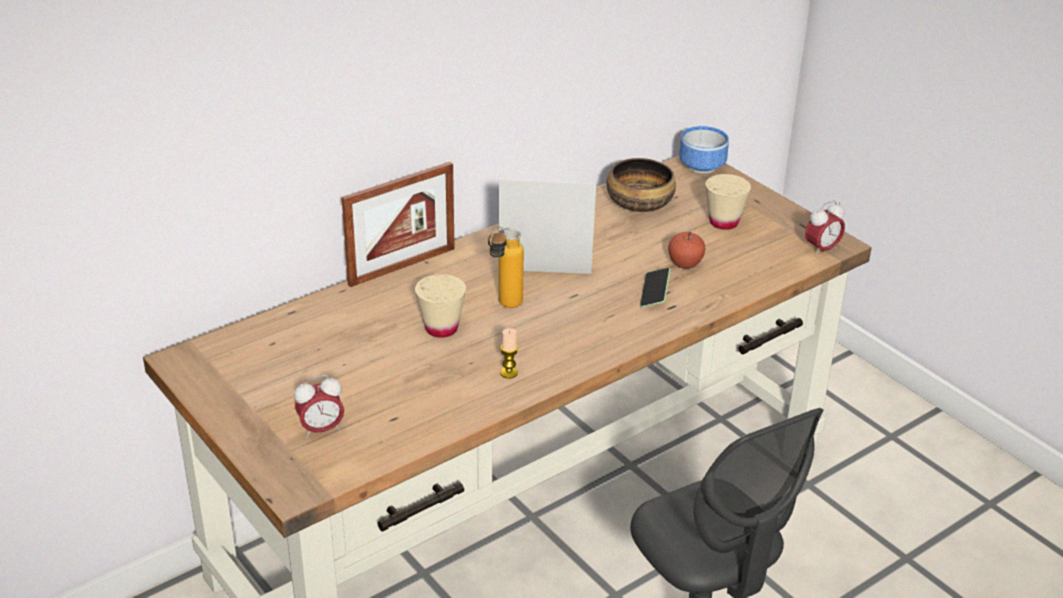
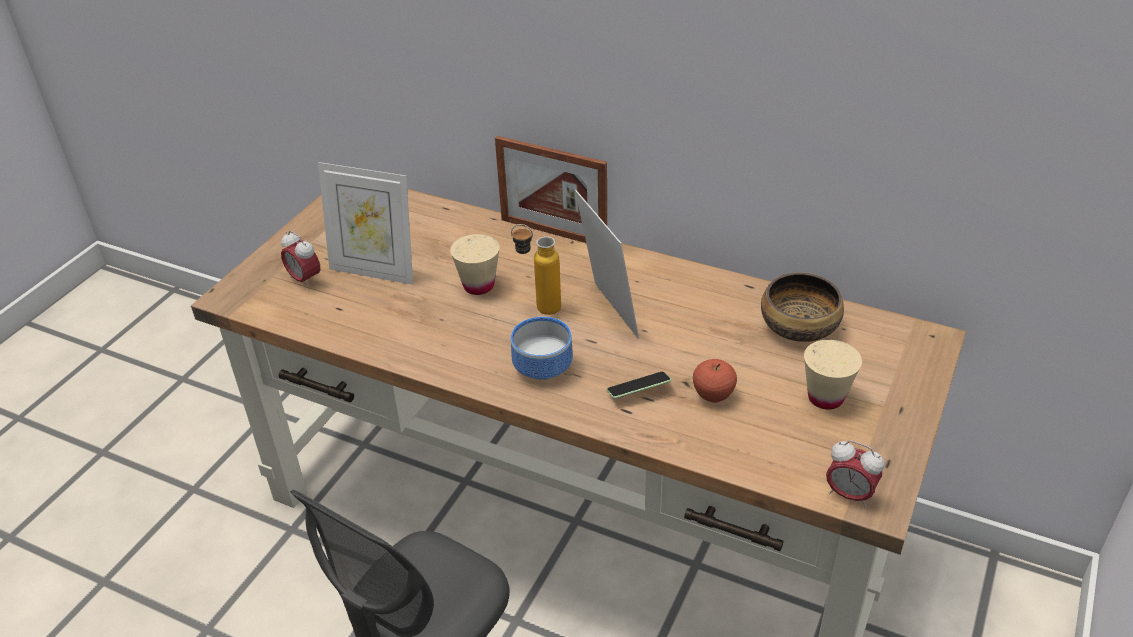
camera: 65 degrees right, 5 degrees up
candle [500,328,518,379] -> none
bowl [679,126,729,174] -> bowl moved to [511,317,573,380]
none -> picture frame [318,162,413,285]

